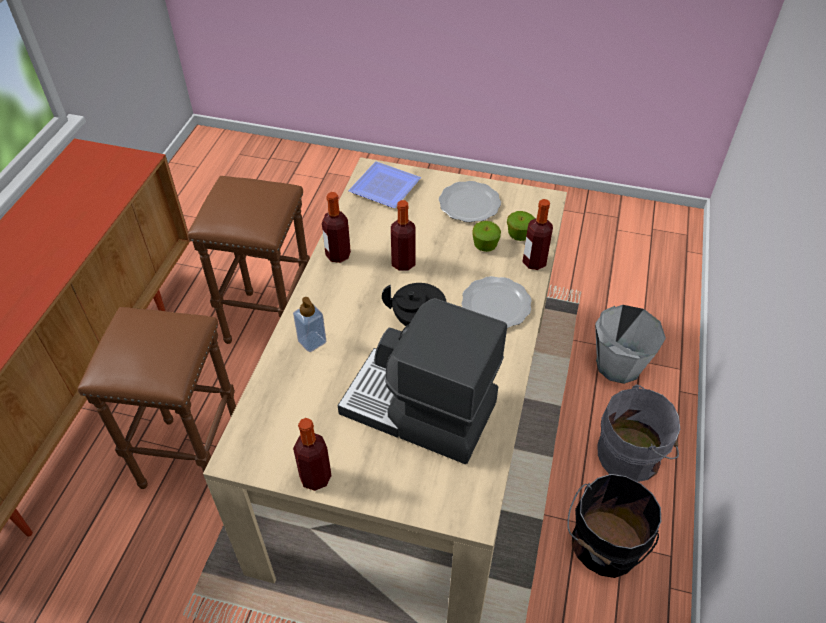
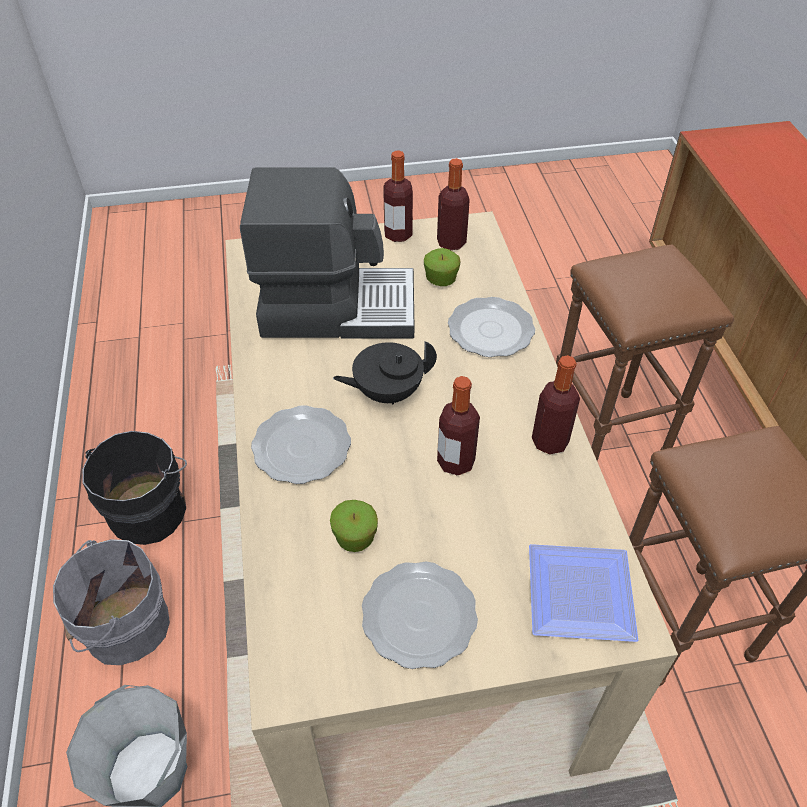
camera: 155 degrees right, 0 degrees up
soap dispenser [293,297,327,352] -> plate [448,297,535,357]
apple [507,211,535,241] -> apple moved to [424,248,460,286]
bottle [523,199,553,270] -> bottle moved to [437,158,470,250]

